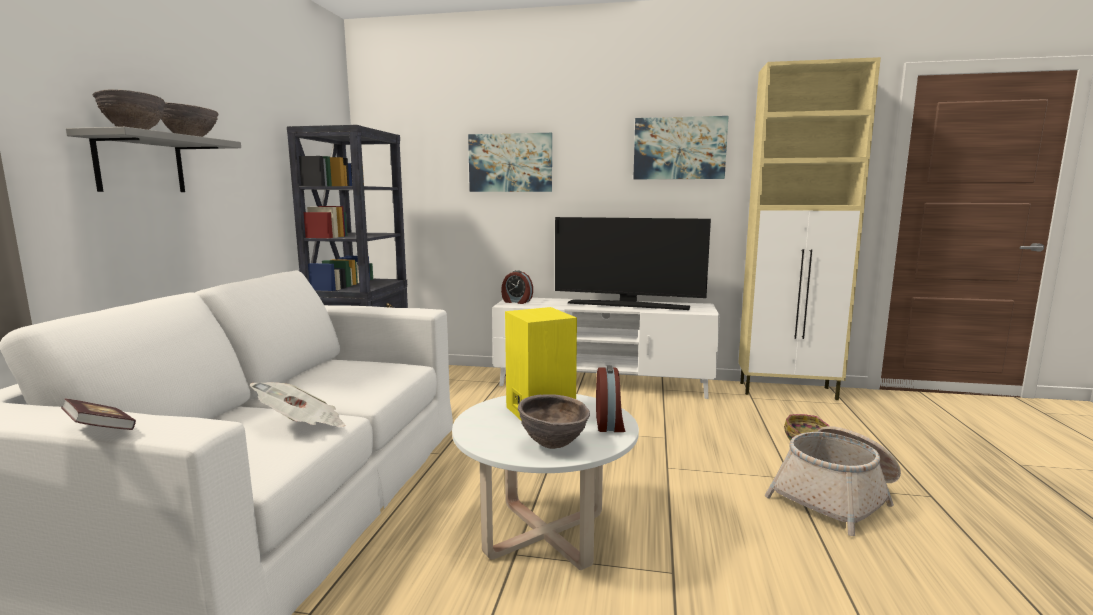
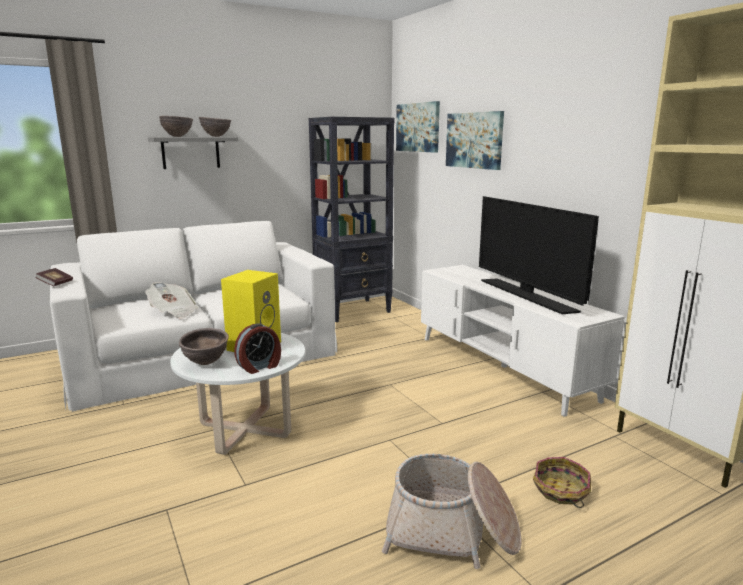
camera: 50 degrees right, 5 degrees up
alarm clock [501,270,533,304] -> none
picture [633,116,728,179] -> picture moved to [396,101,440,153]

